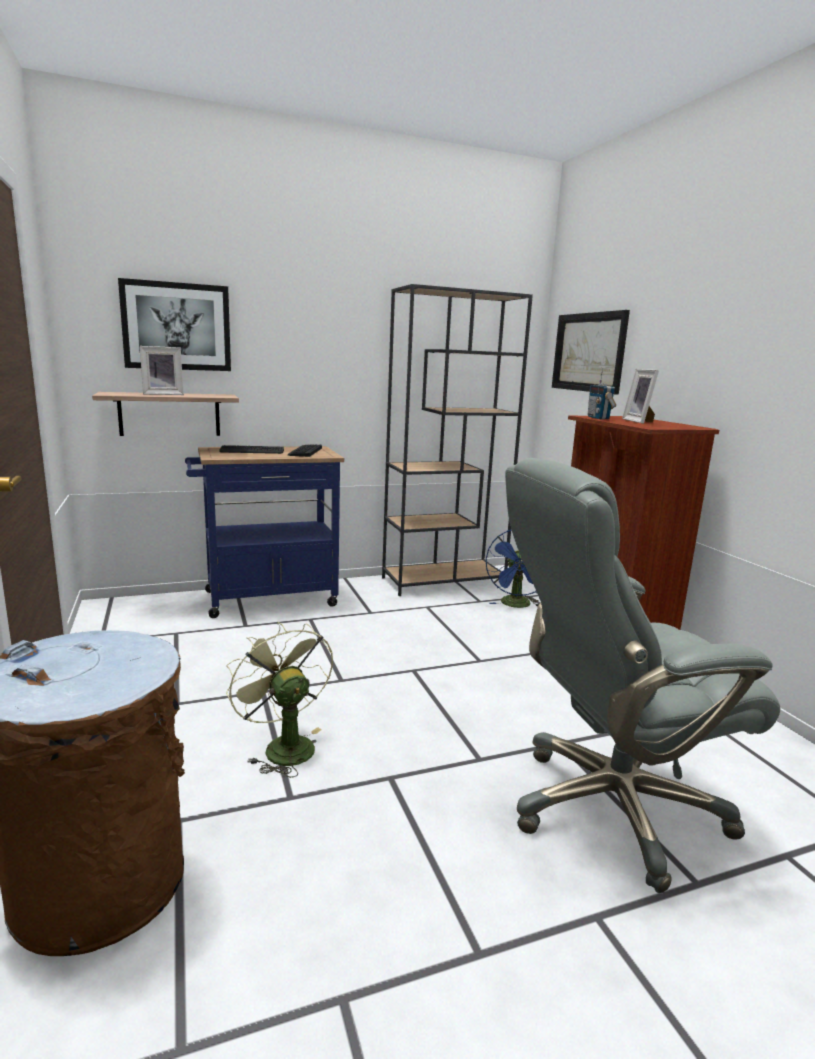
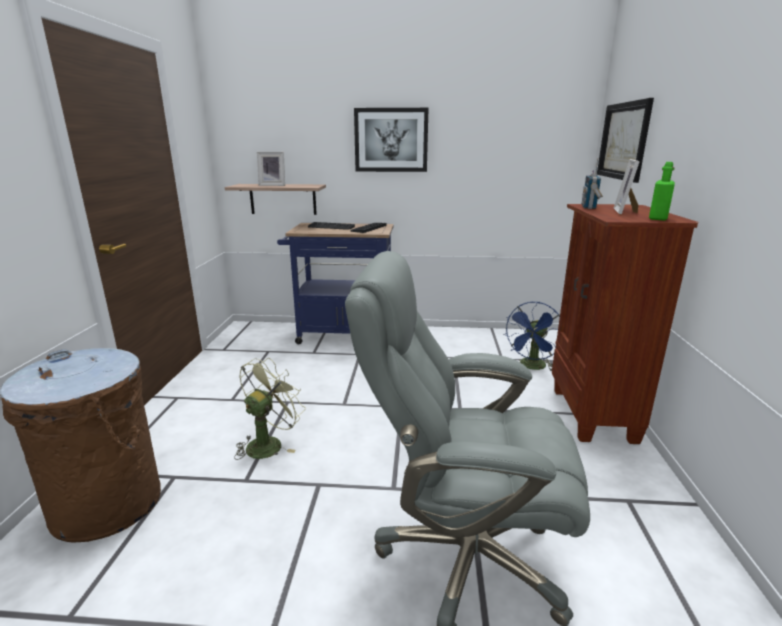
camera: 25 degrees right, 5 degrees up
picture [118,278,231,371] -> picture moved to [354,108,429,172]
green fan [226,622,333,778] -> green fan turned 45 degrees clockwise [234,358,306,460]
bookcase [382,284,533,596] -> none
none -> green bottle [649,162,675,220]

